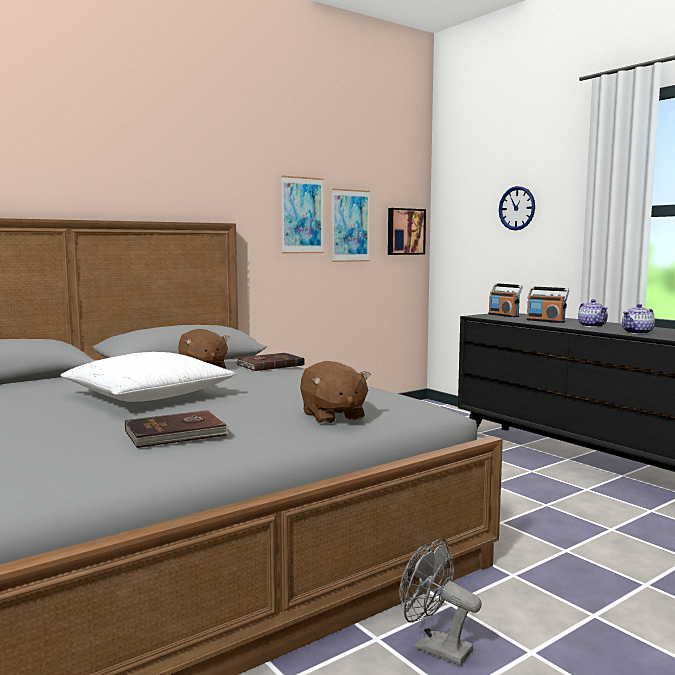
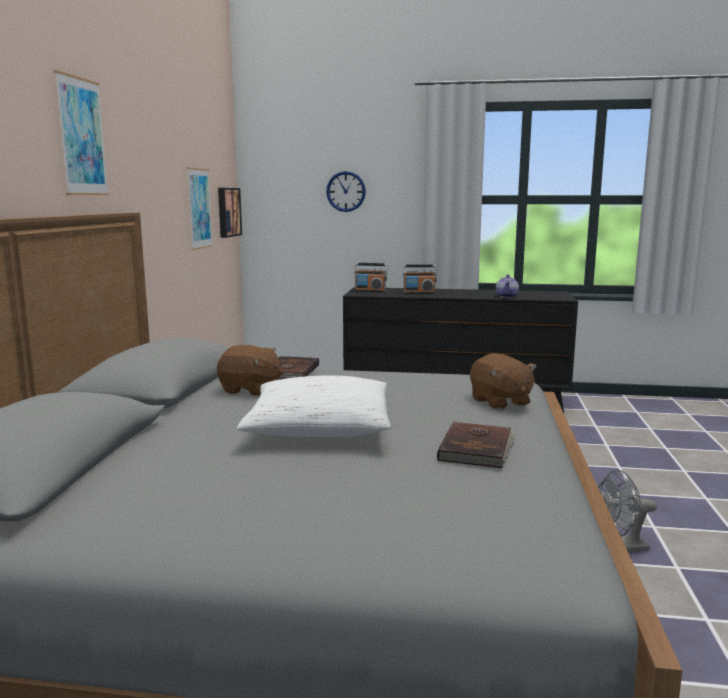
camera: 45 degrees left, 5 degrees up
picture [281,176,324,254] -> picture moved to [54,70,109,195]
brown plush toy [300,361,371,424] -> brown plush toy turned 45 degrees clockwise [470,353,537,410]
teapot [578,299,608,327] -> none

